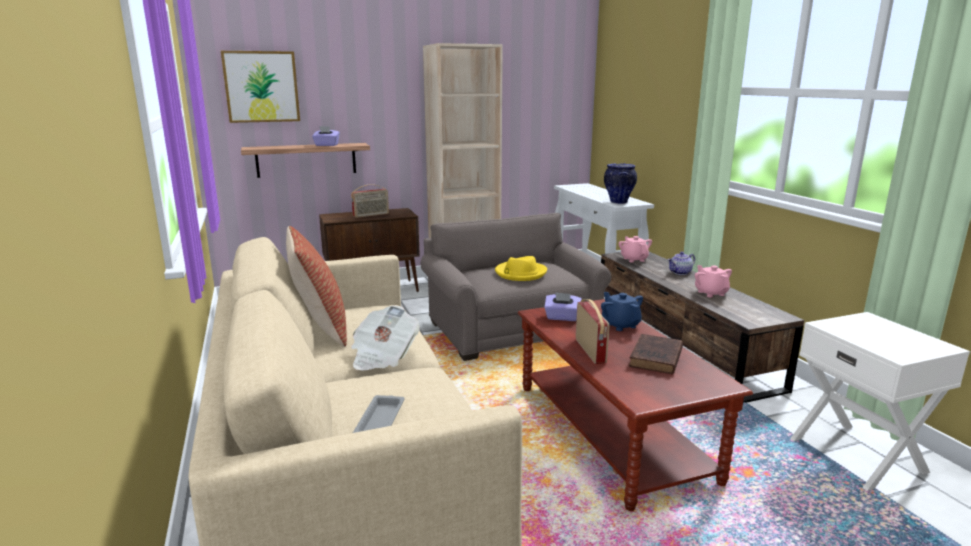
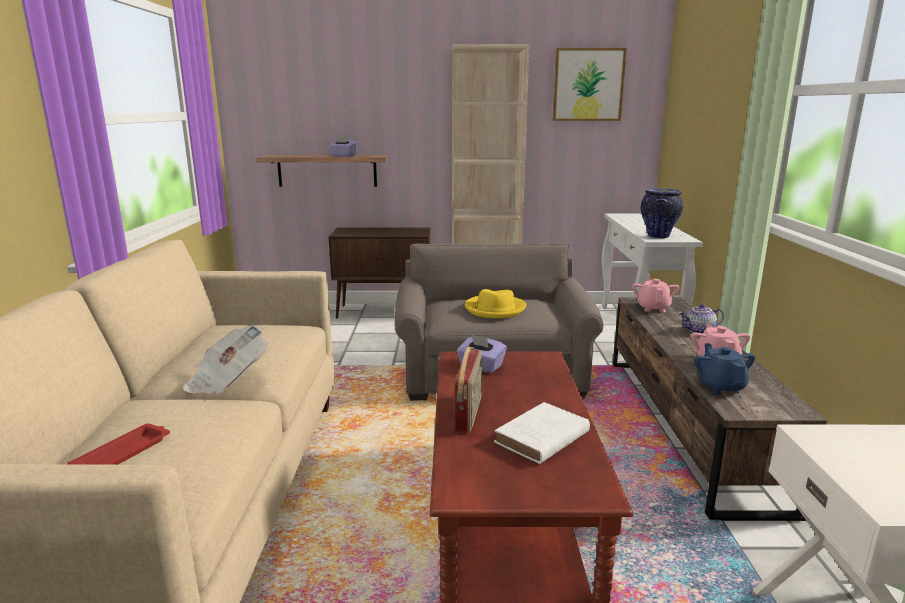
camera: 20 degrees right, 0 degrees up
picture [221,51,300,123] -> picture moved to [552,48,627,121]
pillow [286,226,347,347] -> none
radio [351,184,389,218] -> none
grey tray [352,395,404,433] -> red tray [68,423,170,465]
blue teapot [601,292,643,331] -> blue teapot moved to [694,343,755,394]
brown book [629,334,683,374] -> white book [494,402,590,464]

